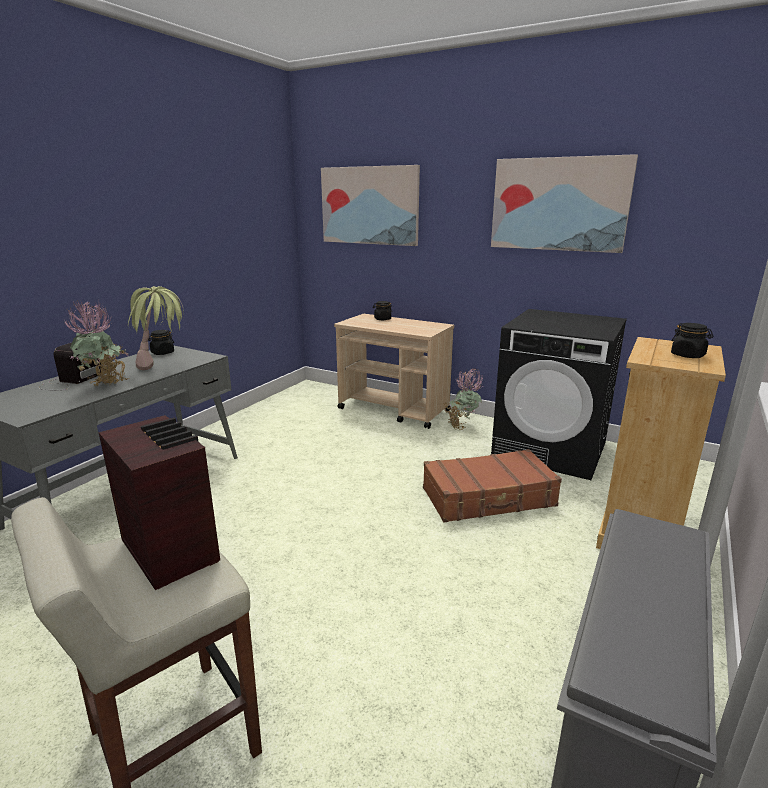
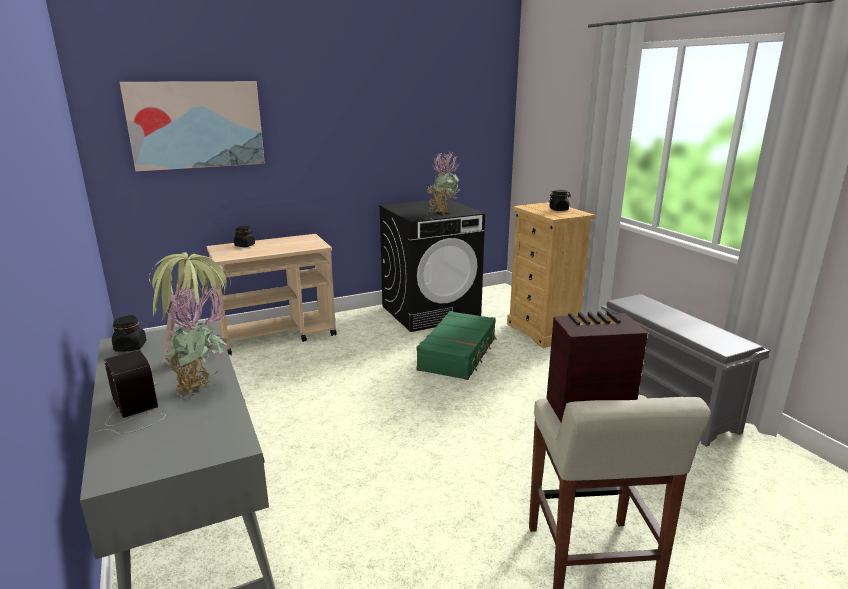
camera: 55 degrees left, 0 degrees up
brown suitcase [423,449,562,522] -> green suitcase [416,311,497,380]
potted plant [443,369,483,430] -> potted plant moved to [426,153,460,213]
picture [491,154,638,253] -> none

